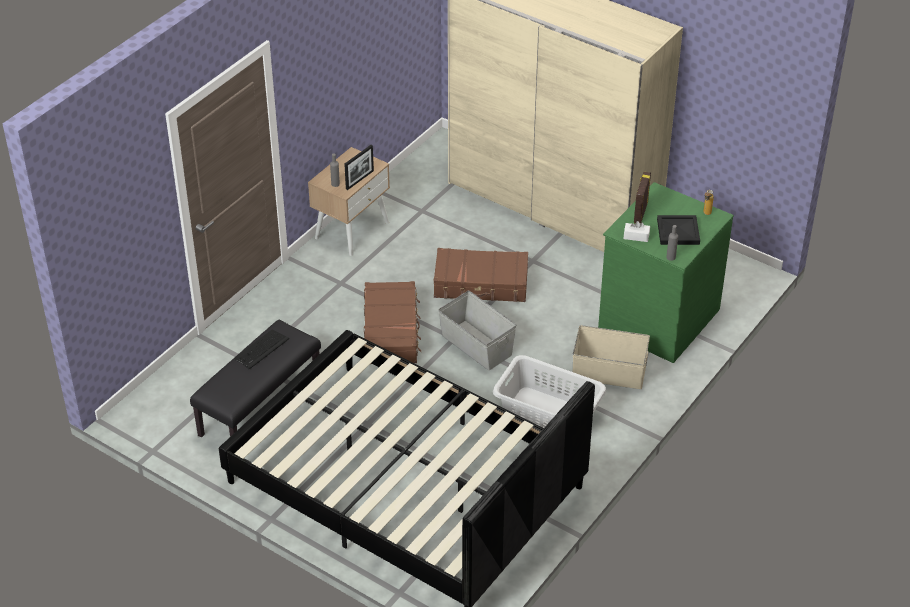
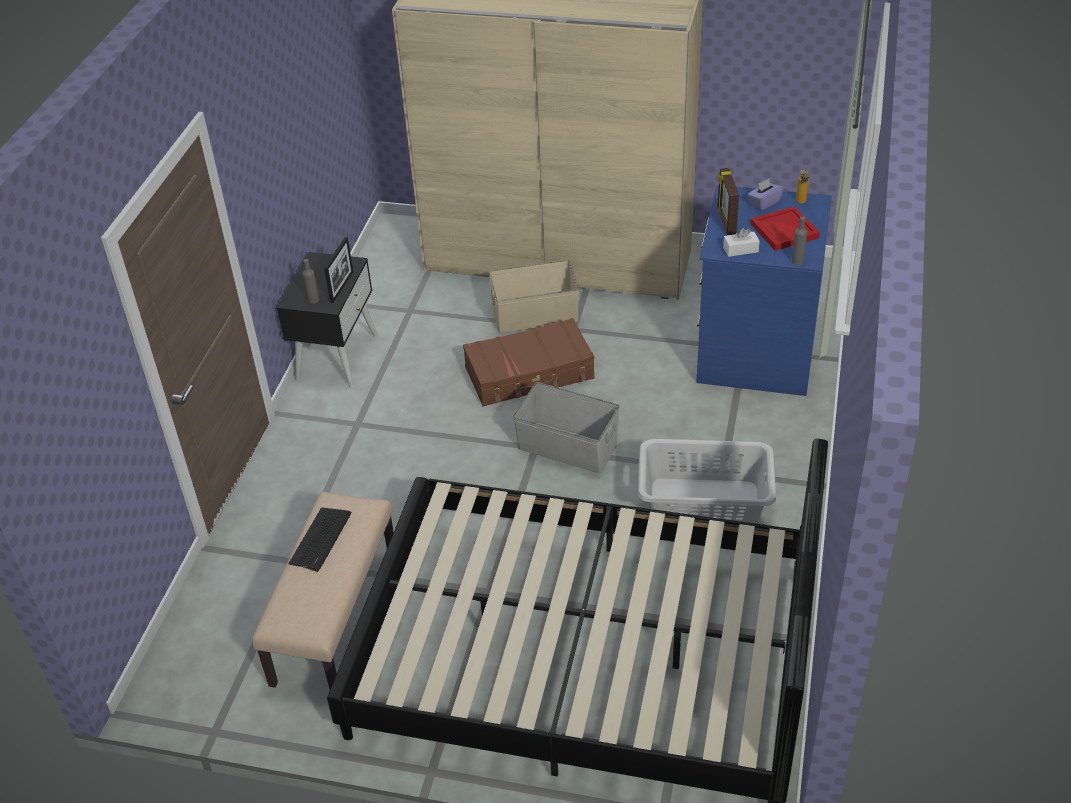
camera: 20 degrees left, 0 degrees up
black bench [190,320,321,438] -> beige bench [252,491,394,689]
beige nightstand [308,147,390,256] -> black nightstand [277,252,378,388]
brown suitcase [364,281,421,363] -> none
beige storage box [573,325,650,389] -> beige storage box moved to [489,260,579,333]
green dresser [598,182,734,363] -> blue dresser [696,185,832,396]
black tray [657,215,700,245] -> red tray [750,206,820,251]
none -> purple tissue box [748,179,784,211]

